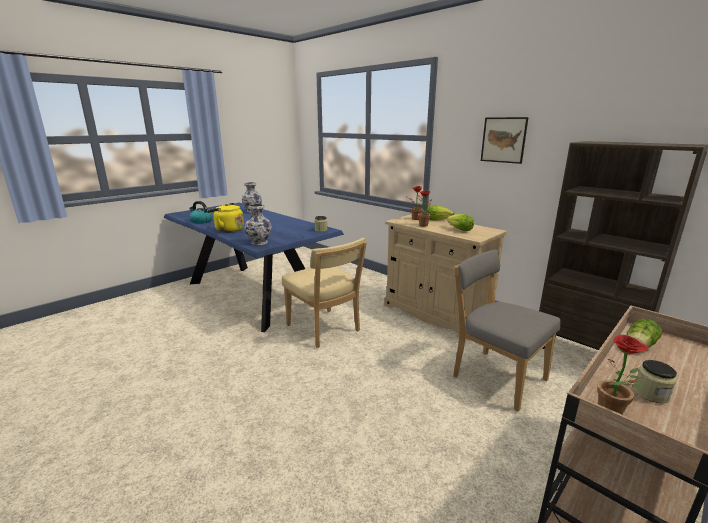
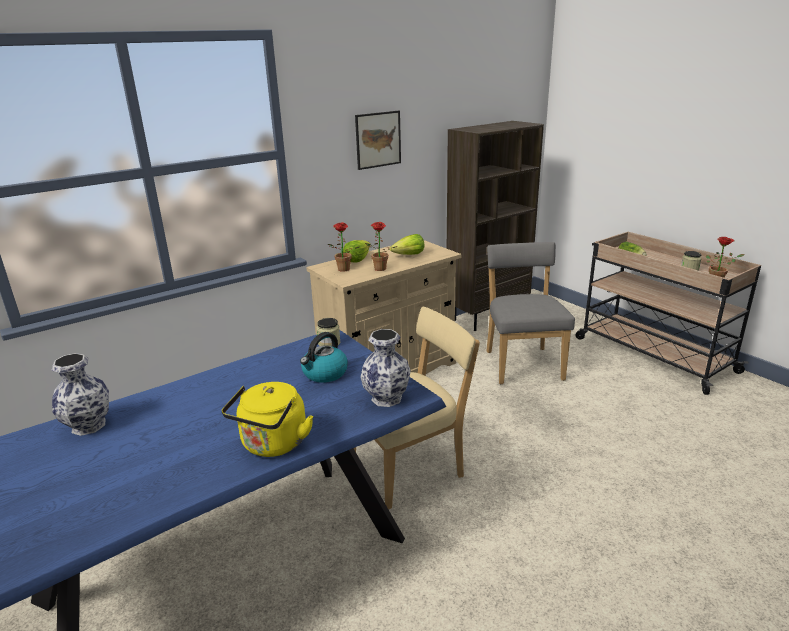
camera: 80 degrees left, 5 degrees up
kettle [189,201,213,224] -> kettle moved to [300,332,348,383]
grey chair [453,249,561,412] -> grey chair turned 120 degrees clockwise [487,242,575,384]

